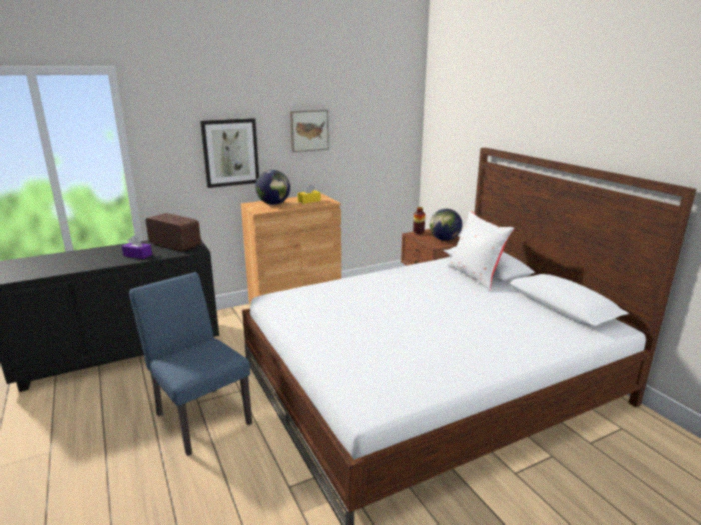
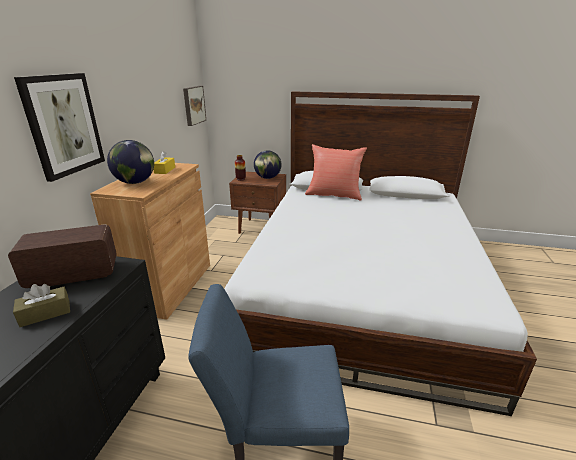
camera: 50 degrees left, 5 degrees up
purple tissue box [122,236,152,259] -> brown tissue box [13,284,70,327]
picture [290,110,329,152] -> picture moved to [183,86,206,126]
white pillow [447,211,514,291] -> red pillow [305,144,367,201]

